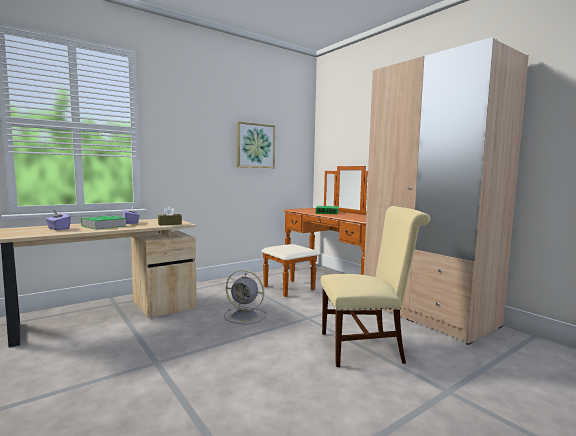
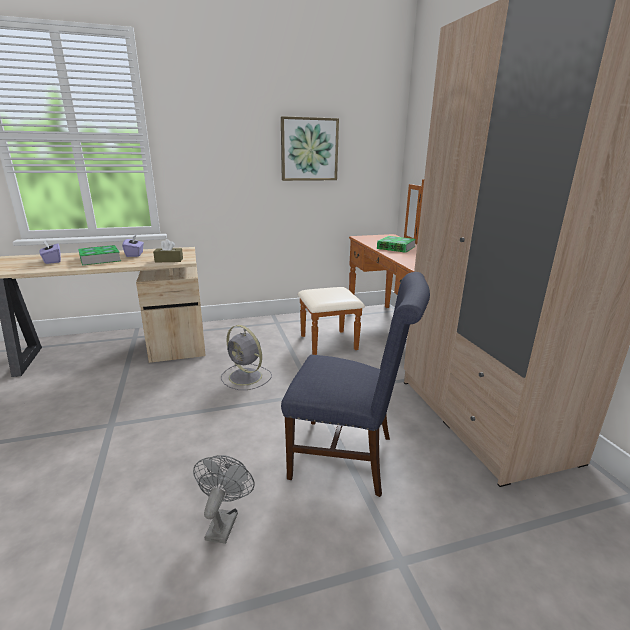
camera: 20 degrees right, 15 degrees up
beige chair [321,206,430,367] -> blue chair [281,272,430,497]
none -> grey fan [193,455,255,544]

